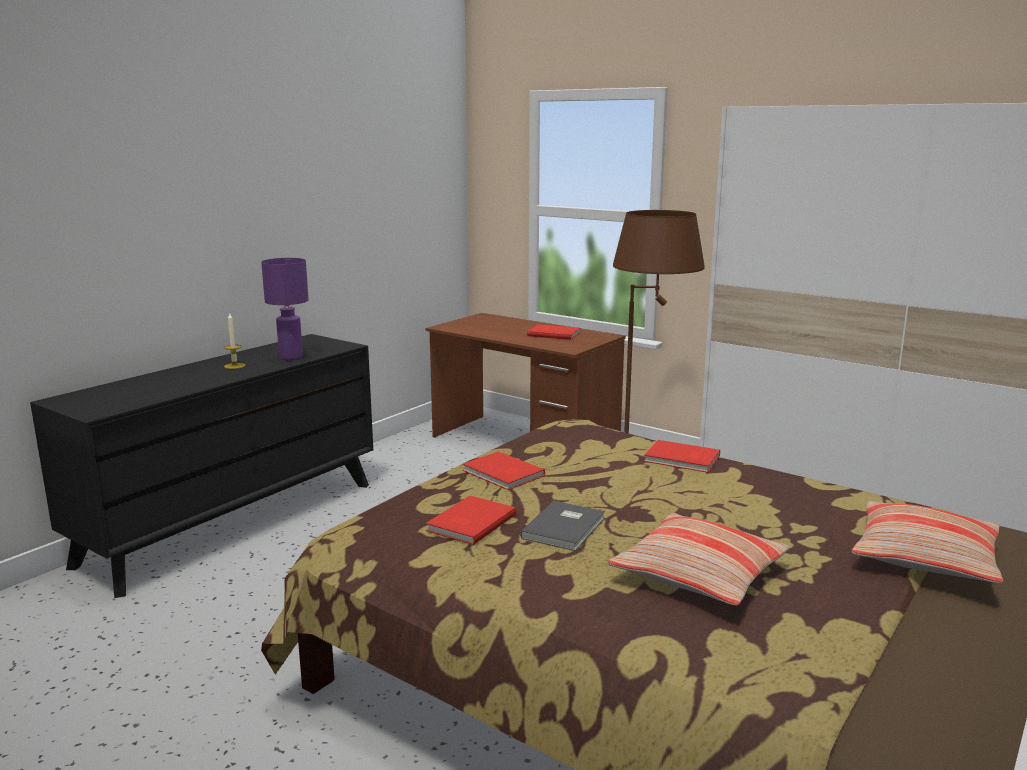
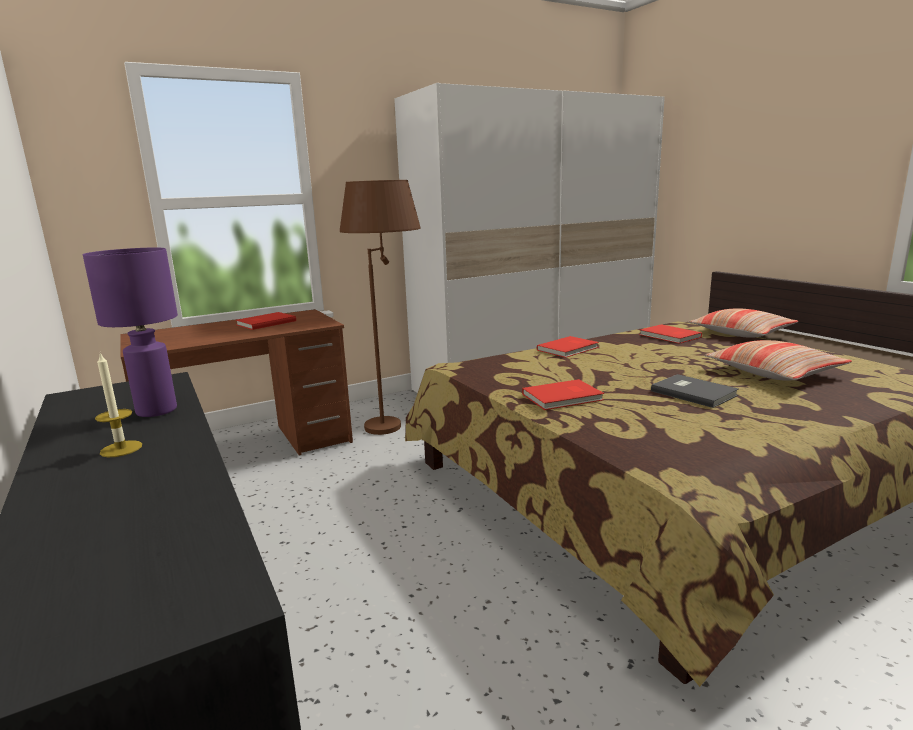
camera: 65 degrees left, 0 degrees up
red book [426,496,517,545] -> red book moved to [639,324,702,344]

